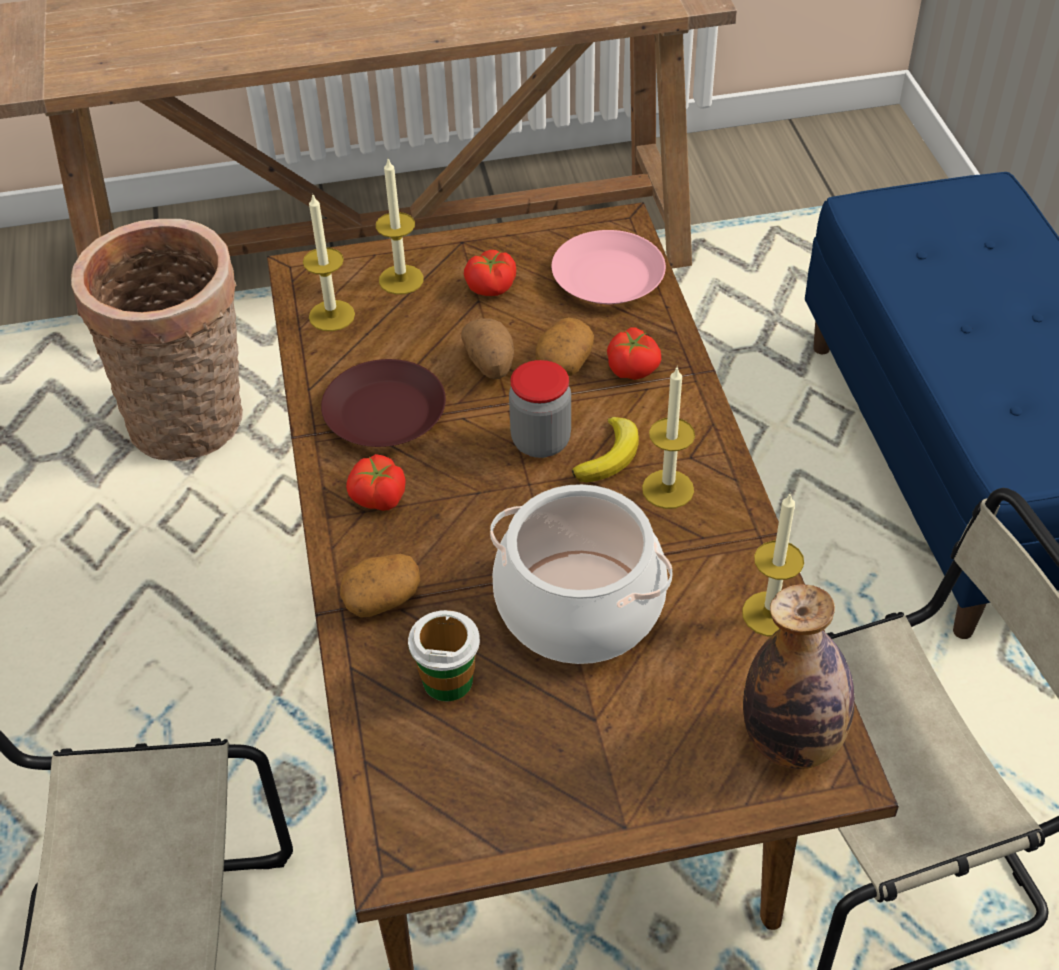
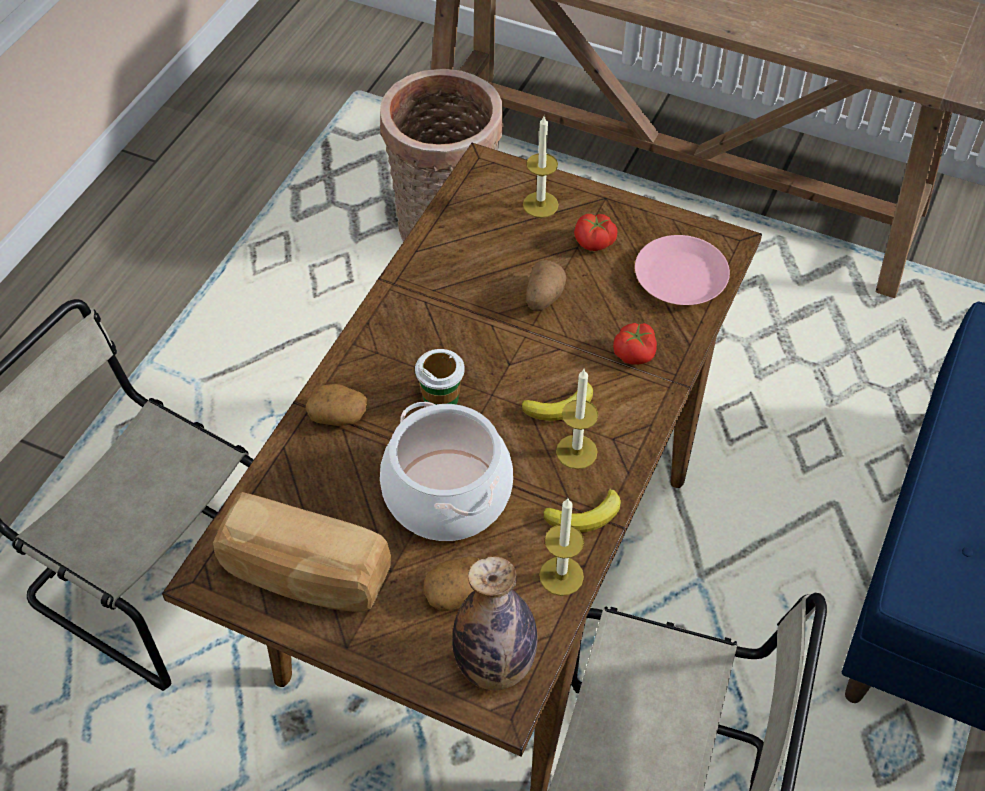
camera: 35 degrees right, 5 degrees up
candle [303,195,355,331] -> none
brown plate [321,359,446,447] -> none
tomato [346,454,406,511] -> none
cup [408,610,480,701] -> cup moved to [415,349,465,405]
jar [509,360,571,458] -> none
potato [535,317,594,376] -> potato moved to [423,556,480,612]
none -> bread [213,492,391,613]
none -> banana [543,489,621,532]

